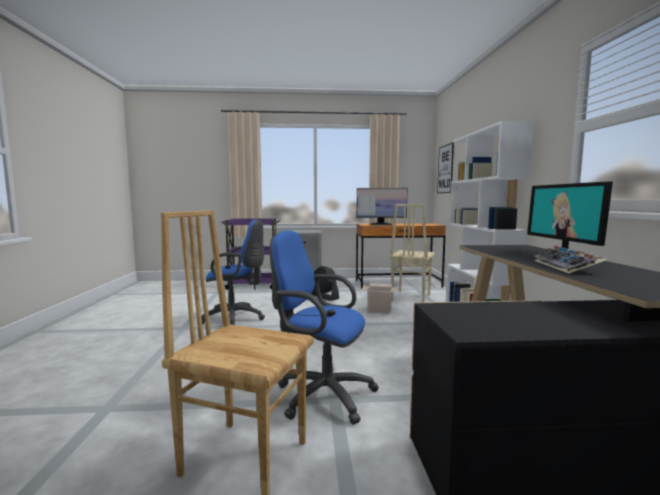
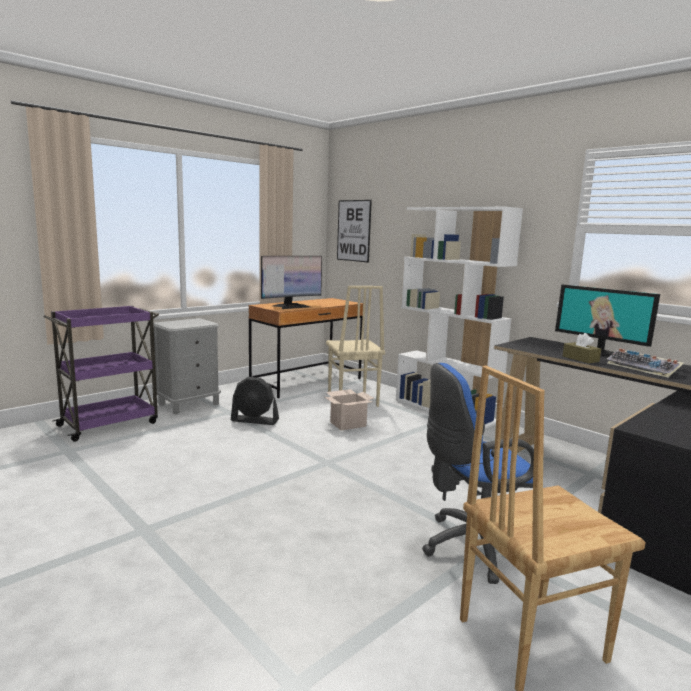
camera: 40 degrees left, 5 degrees up
blue office chair [201,219,265,325] -> none
none -> brown tissue box [563,333,601,363]

